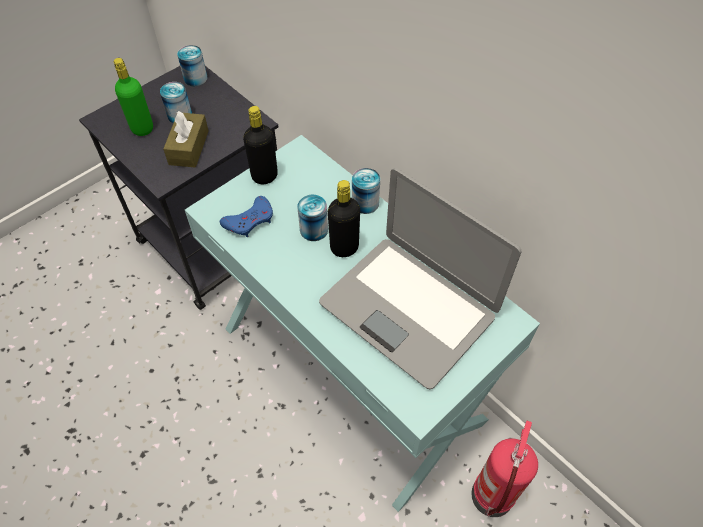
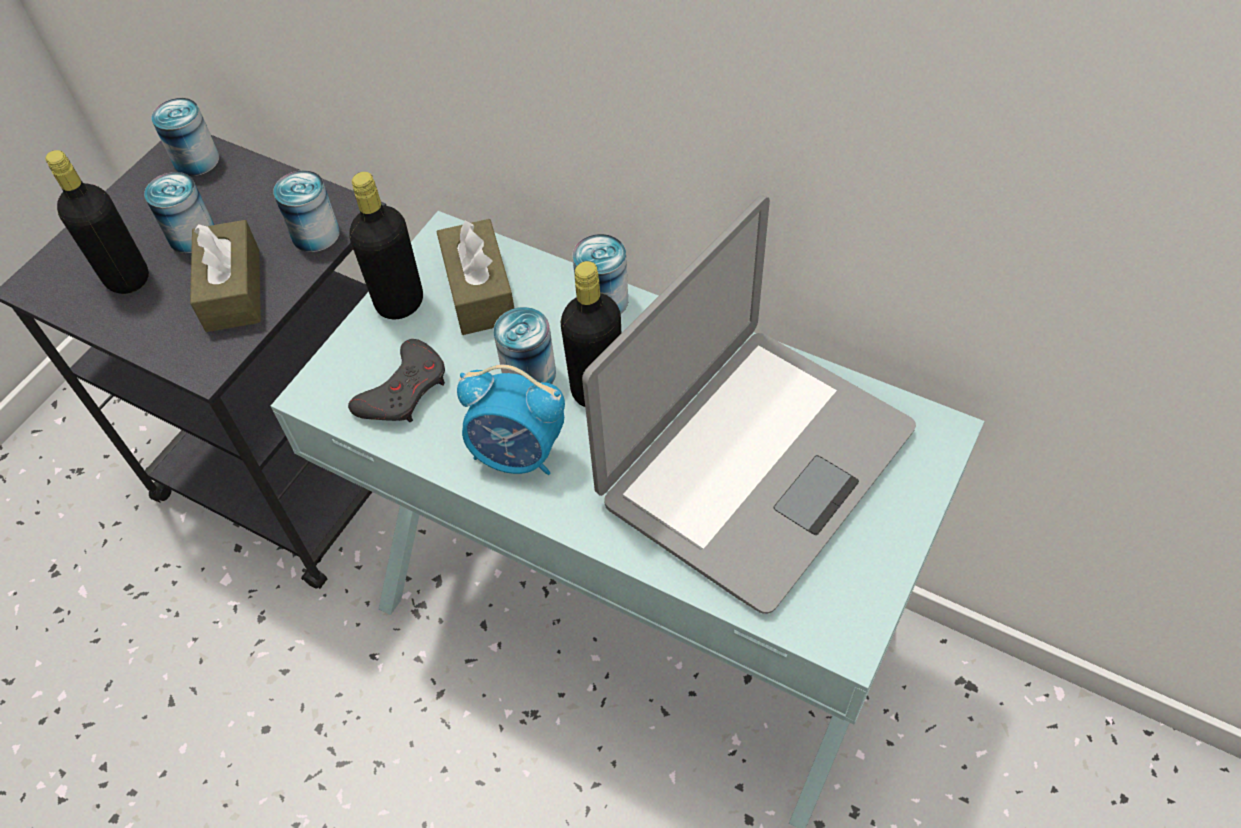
camera: 15 degrees left, 0 degrees up
green bottle [114,58,153,136] -> black bottle [45,150,149,294]
blue game controller [220,196,273,237] -> grey game controller [348,339,445,423]
laptop [319,168,522,389] -> laptop turned 75 degrees counterclockwise [582,196,916,614]
fire extinguisher [471,420,538,517] -> none
none -> can [273,170,340,252]
none -> brown tissue box [436,218,514,335]
none -> alarm clock [457,365,565,475]

